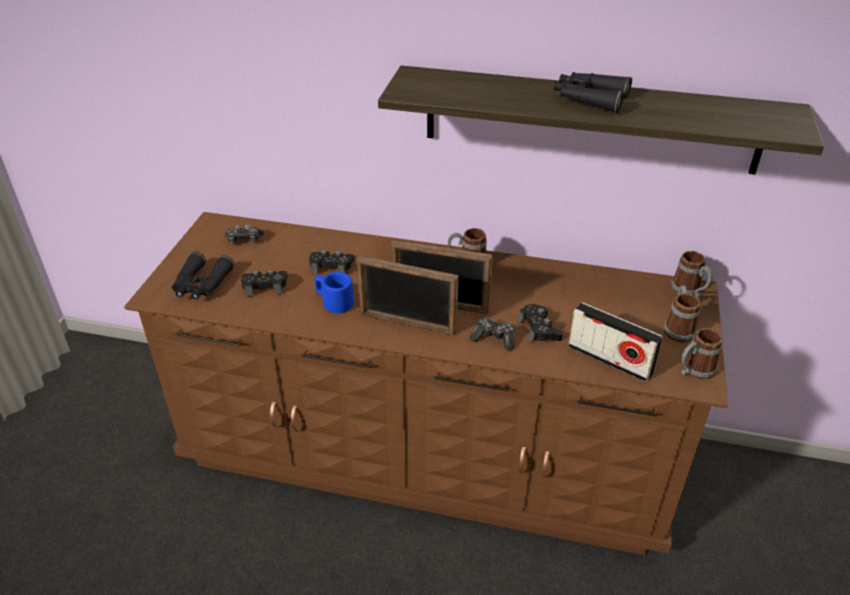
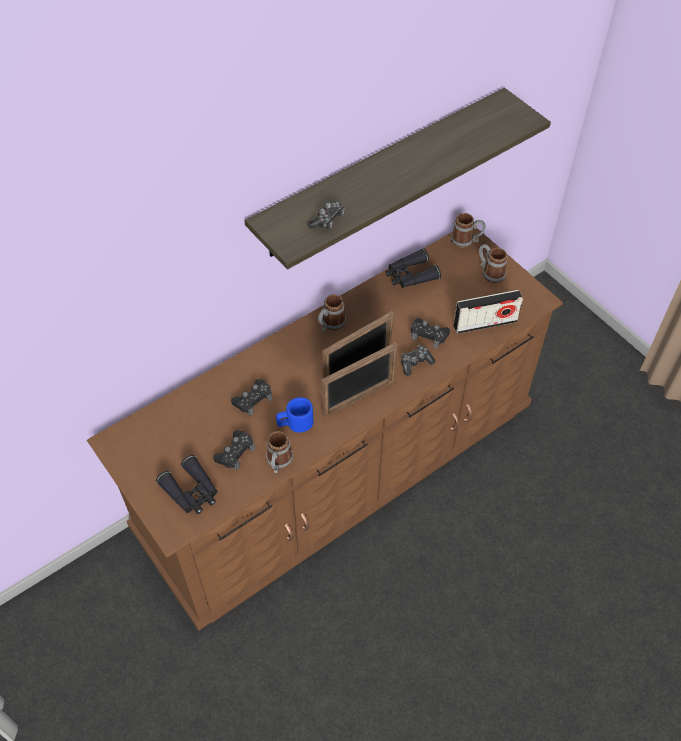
camera: 50 degrees left, 15 degrees up
game controller [225,224,264,244] -> game controller moved to [308,201,345,230]
black binoculars [554,72,632,113] -> black binoculars moved to [385,248,441,288]
mug [682,328,723,380] -> mug moved to [267,431,293,473]

